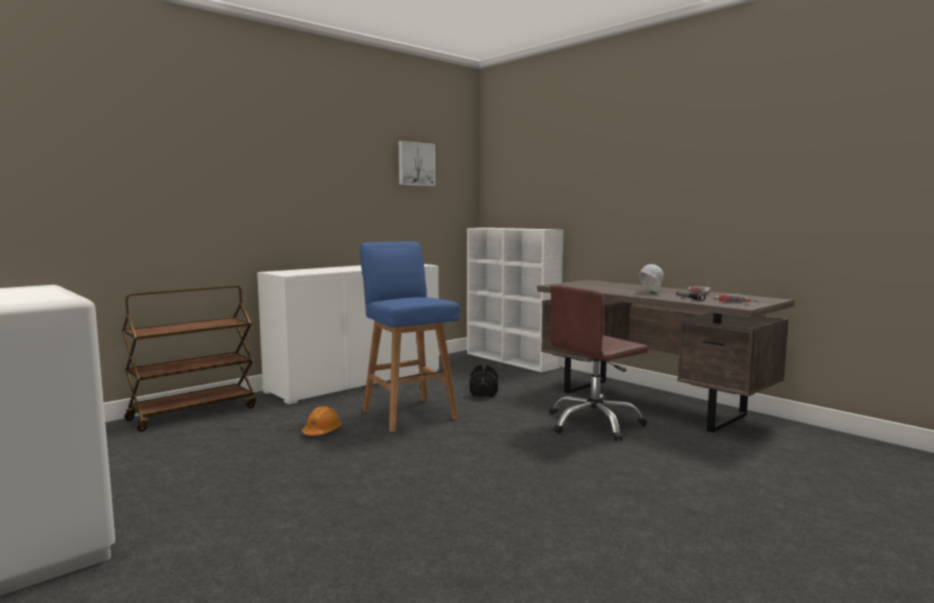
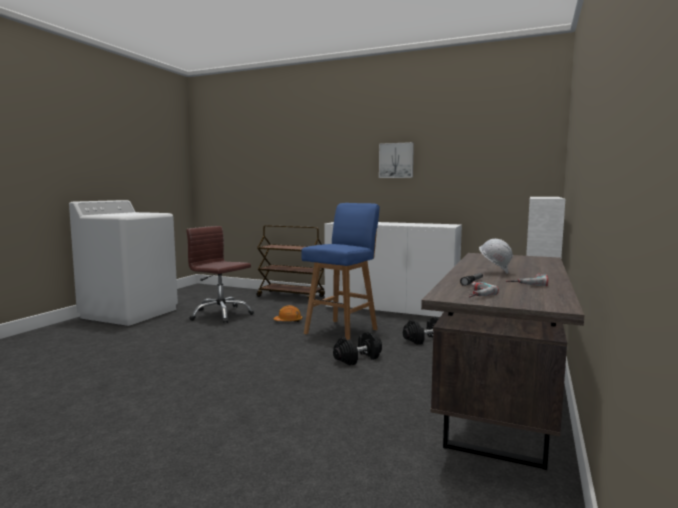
camera: 65 degrees right, 0 degrees up
picture [399,141,435,186] -> picture moved to [379,142,414,178]
brown office chair [549,285,648,441] -> brown office chair moved to [186,226,254,323]
none -> black dumbbell [333,332,382,366]

